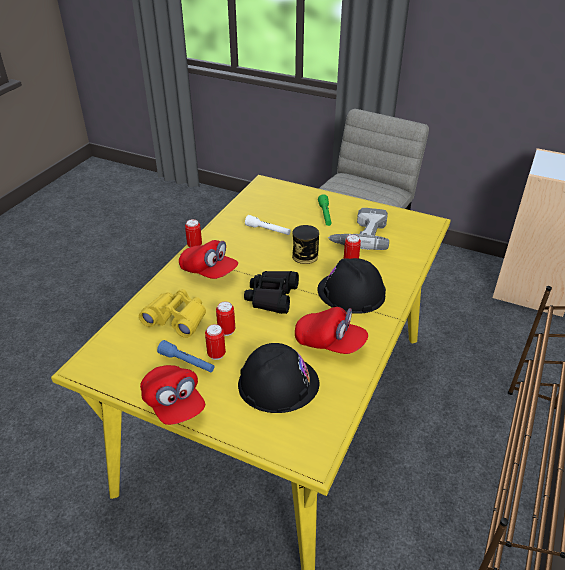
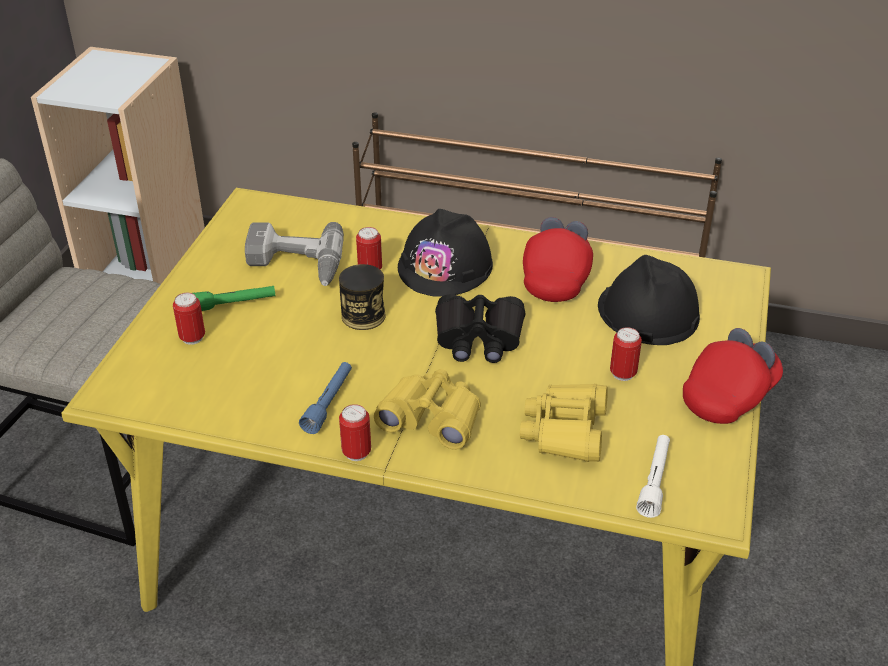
camera: 100 degrees left, 0 degrees up
blue flashlight [157,340,214,372] -> blue flashlight moved to [299,362,352,434]
red cap [179,240,238,279] -> yellow binoculars [374,369,481,450]
can [216,302,235,336] -> can moved to [173,293,205,345]
white flashlight [245,215,291,235] -> white flashlight moved to [636,435,670,518]

